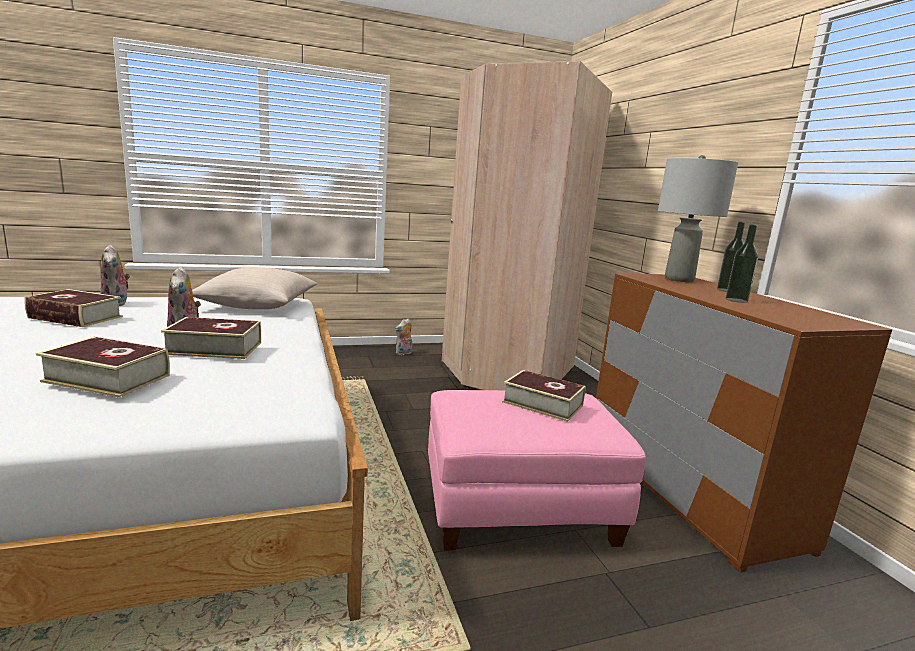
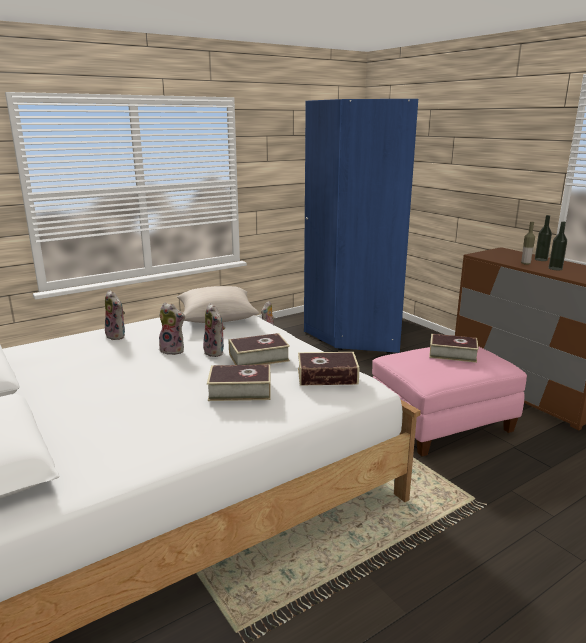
camera: 15 degrees left, 5 degrees up
book [25,289,123,327] -> book moved to [298,352,359,386]
beige wardrobe [442,61,612,391] -> blue wardrobe [304,99,418,354]
grey table lamp [658,155,738,282] -> none
none -> plush toy [159,303,185,355]
none -> bottle [521,222,535,265]

